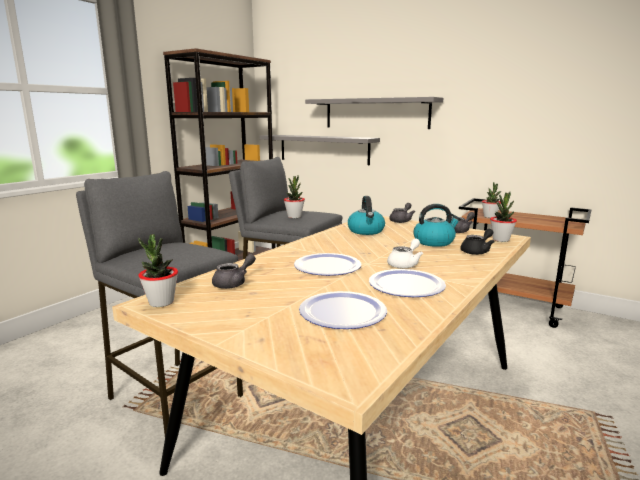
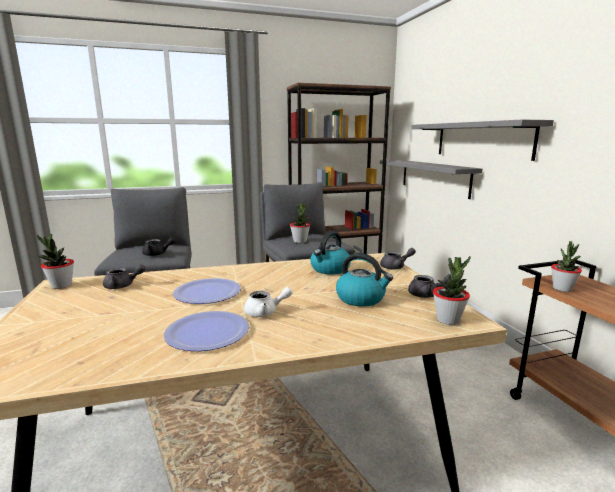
camera: 40 degrees right, 0 degrees up
plate [299,291,387,329] -> none
black teapot [461,229,495,255] -> black teapot moved to [142,237,176,256]

